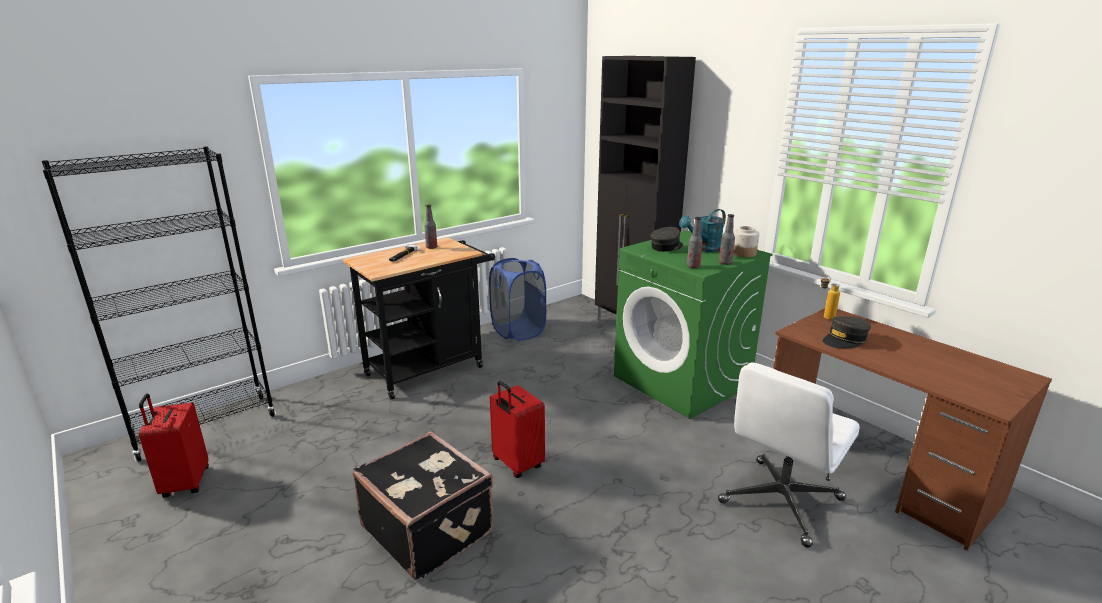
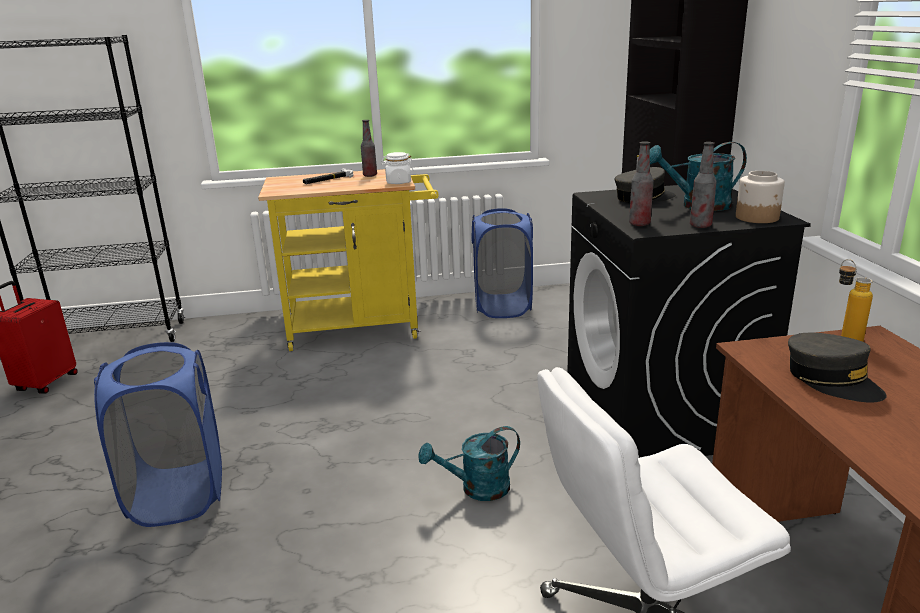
camera: 30 degrees right, 0 degrees up
black cart [343,237,495,400] -> yellow cart [258,169,439,351]
black suitcase [352,431,493,581] -> blue laundry basket [94,342,222,527]
red suitcase [490,381,545,478] -> none
green washing machine [614,230,773,419] -> black washing machine [567,185,811,458]
grey cap [823,316,871,348] -> grey cap turned 120 degrees counterclockwise [788,333,887,403]
none -> white jar [381,152,414,184]
none -> turquoise watering can [418,426,520,501]

